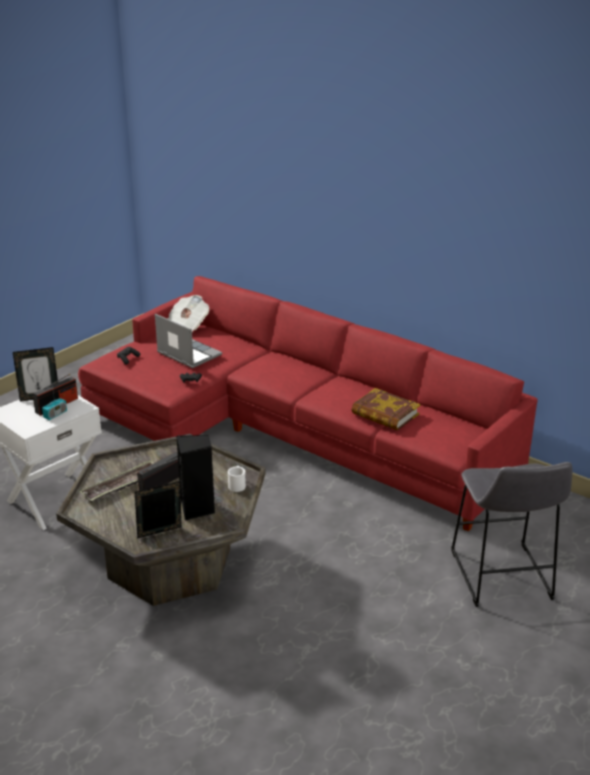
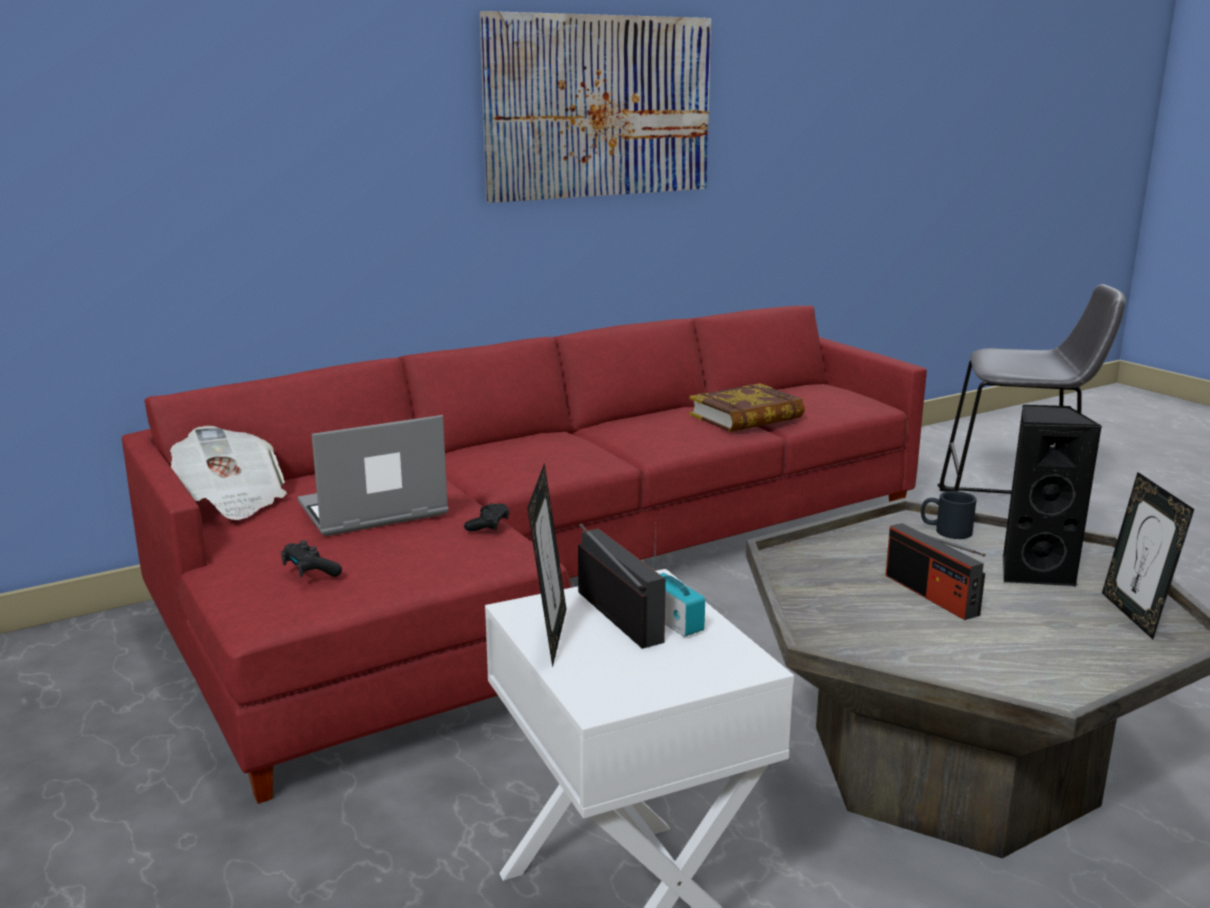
camera: 70 degrees left, 10 degrees down
tray [80,460,153,502] -> none
white mug [228,466,246,492] -> black mug [921,491,977,539]
none -> picture [480,11,711,203]

